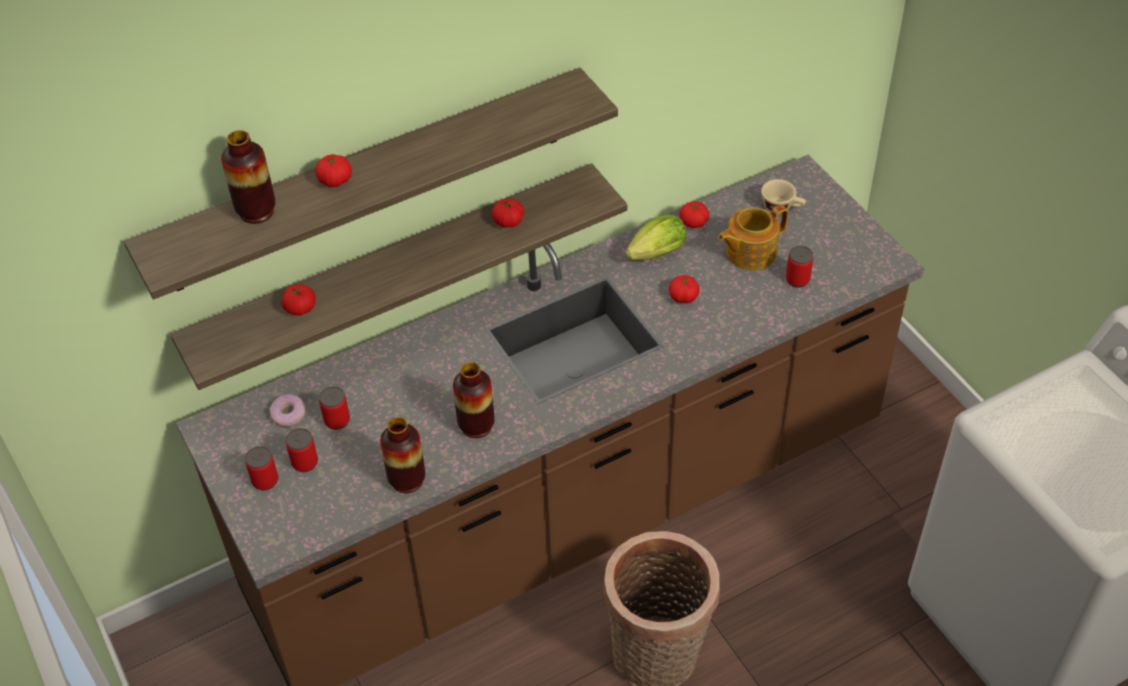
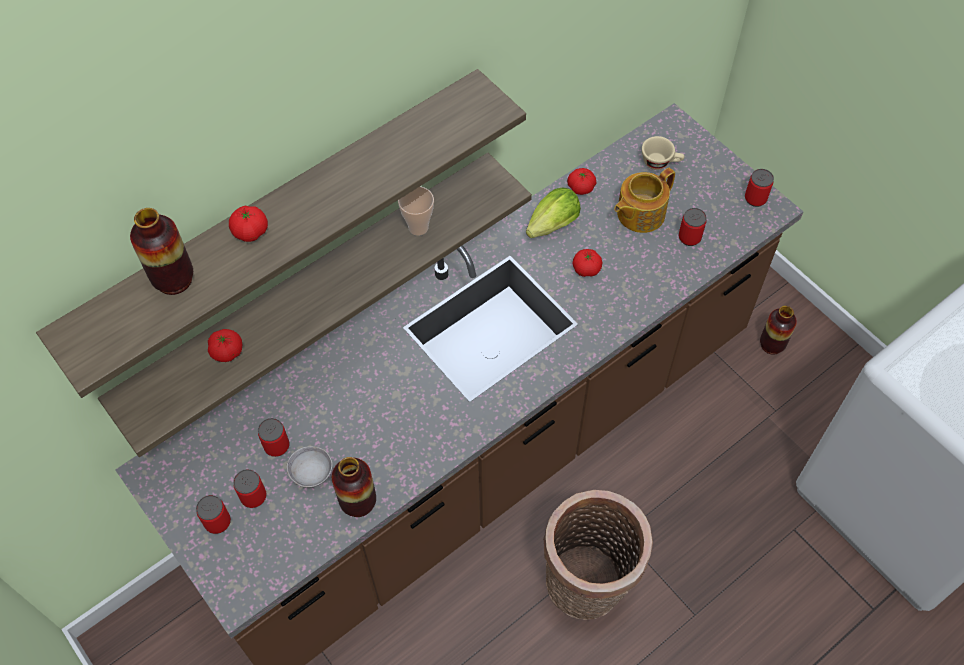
camera: 10 degrees left, 10 degrees up
donut [269,394,306,427] -> none
vase [453,362,495,438] -> vase moved to [760,306,797,355]
tomato [492,198,524,227] -> cup [398,186,434,236]
none -> grey bowl [286,446,333,488]
none -> can [745,169,774,207]

